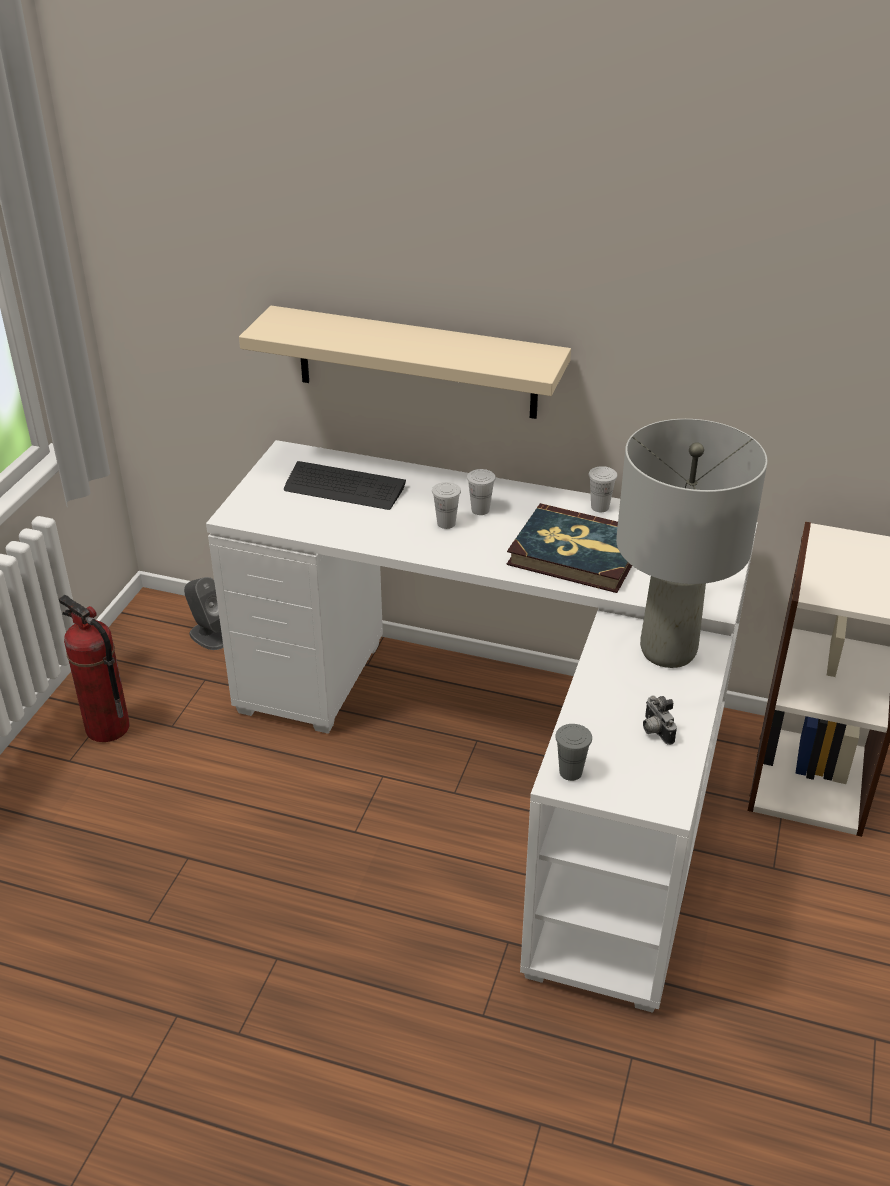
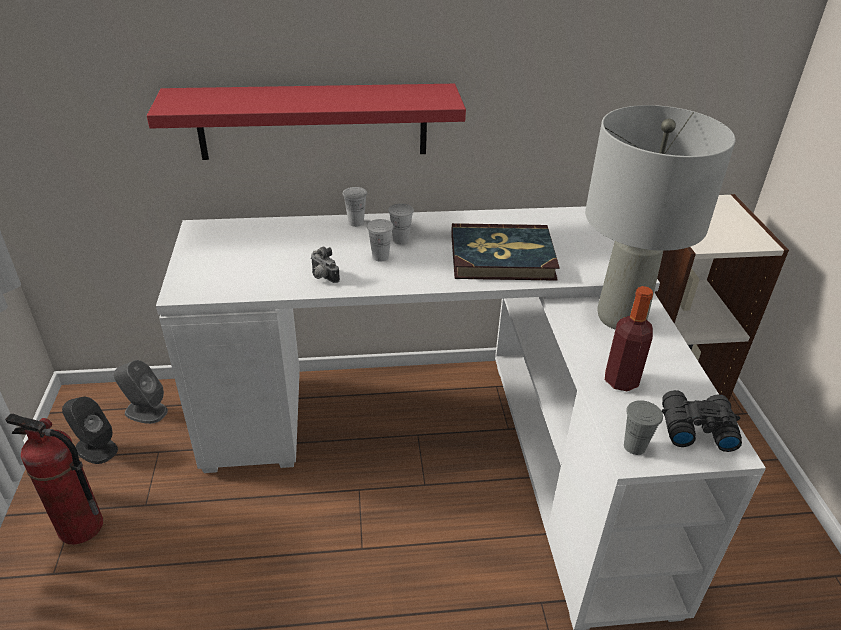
camera: 25 degrees left, 0 degrees up
beige shelf [239,306,571,419] -> red shelf [147,84,466,160]
keyboard [284,461,406,510] -> none
white cup [589,466,617,512] -> white cup moved to [343,187,367,227]
camera [643,695,677,745] -> camera moved to [311,246,340,283]
none -> black speaker [62,397,118,464]
none -> bottle [605,286,653,392]
none -> black binoculars [662,390,742,452]

